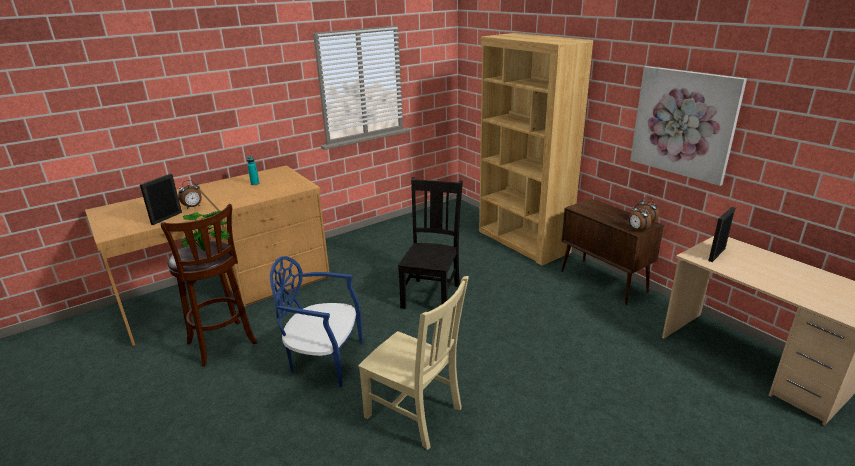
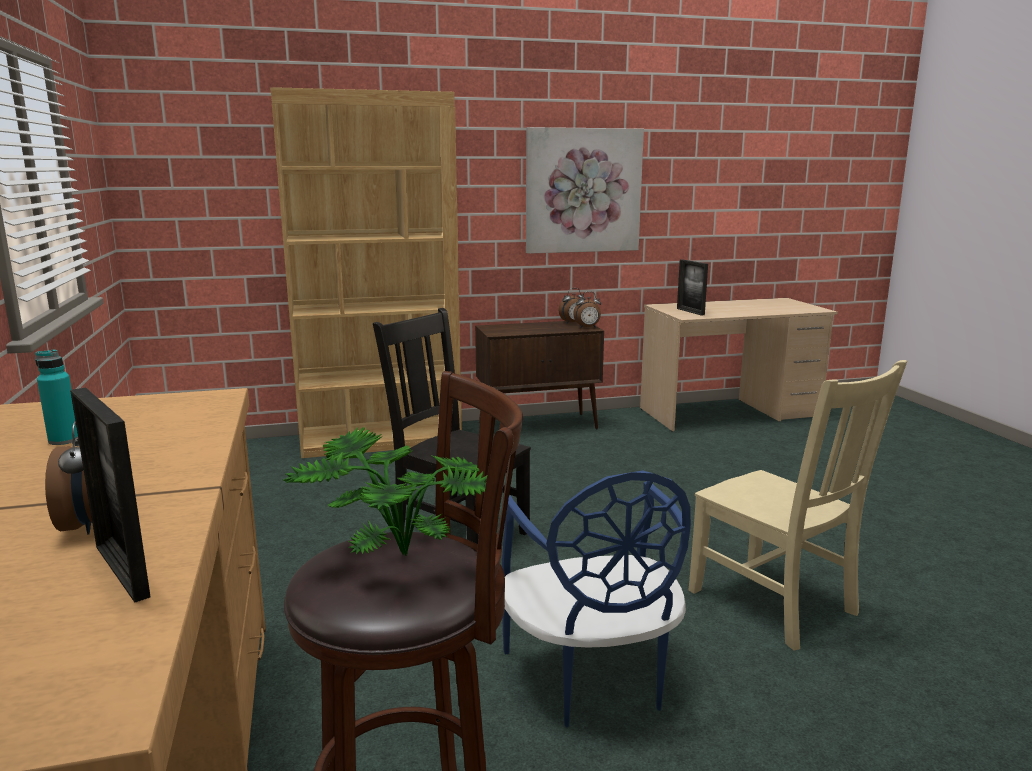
camera: 70 degrees left, 10 degrees down
blue chair [270,256,363,388] -> blue chair turned 45 degrees counterclockwise [502,470,691,727]
beige chair [358,276,469,450] -> beige chair turned 90 degrees clockwise [689,360,907,650]

